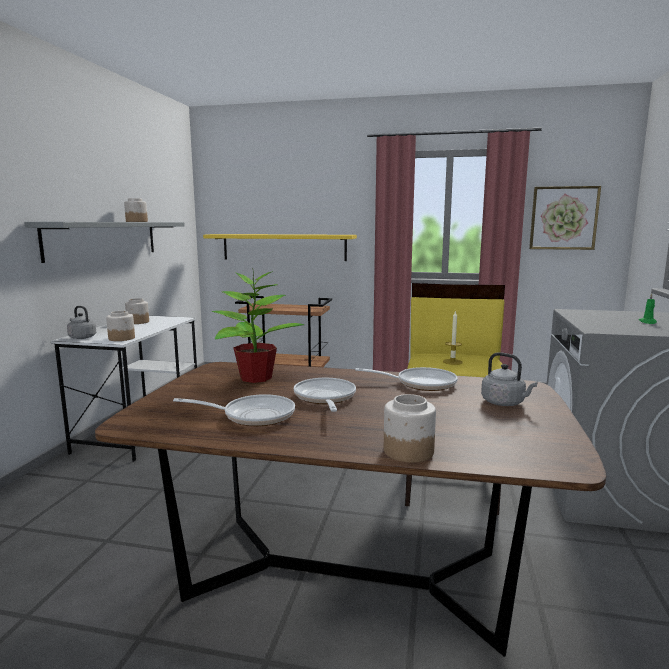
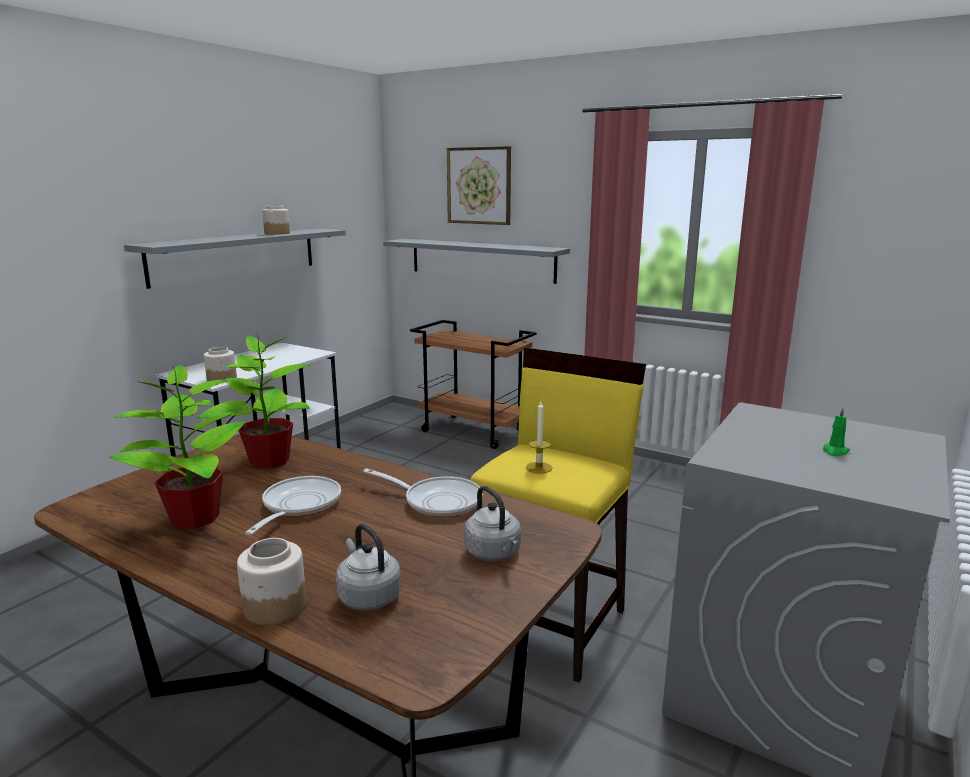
camera: 20 degrees right, 5 degrees up
grey kettle [67,306,96,339] -> grey kettle moved to [336,524,401,611]
jar [125,298,149,324] -> none
frying pan [173,394,295,426] -> potted plant [109,365,245,529]
yellow shelf [203,234,357,261] -> grey shelf [383,239,570,284]
picture [529,186,601,250] -> picture moved to [447,146,511,225]

